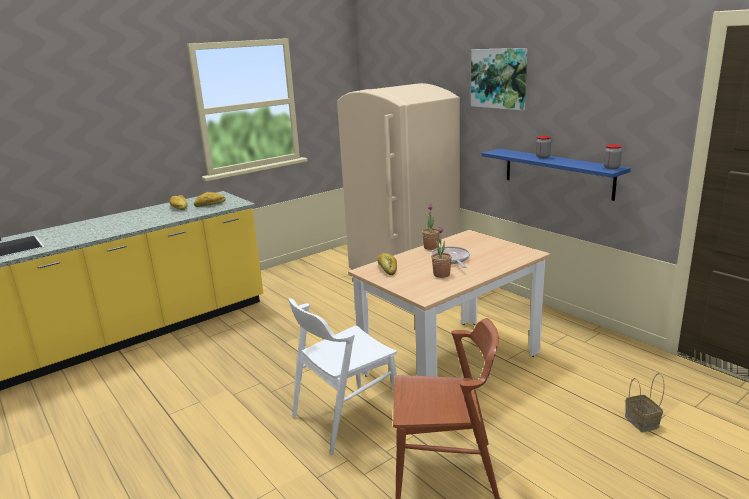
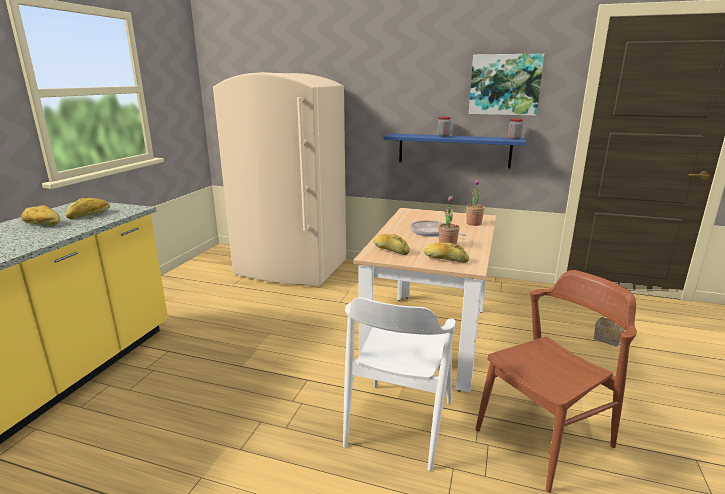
camera: 35 degrees left, 0 degrees up
potted plant [422,204,440,250] -> potted plant moved to [466,179,485,226]
picture [471,48,527,110] -> picture moved to [469,54,544,116]
none -> bread [424,242,469,263]

